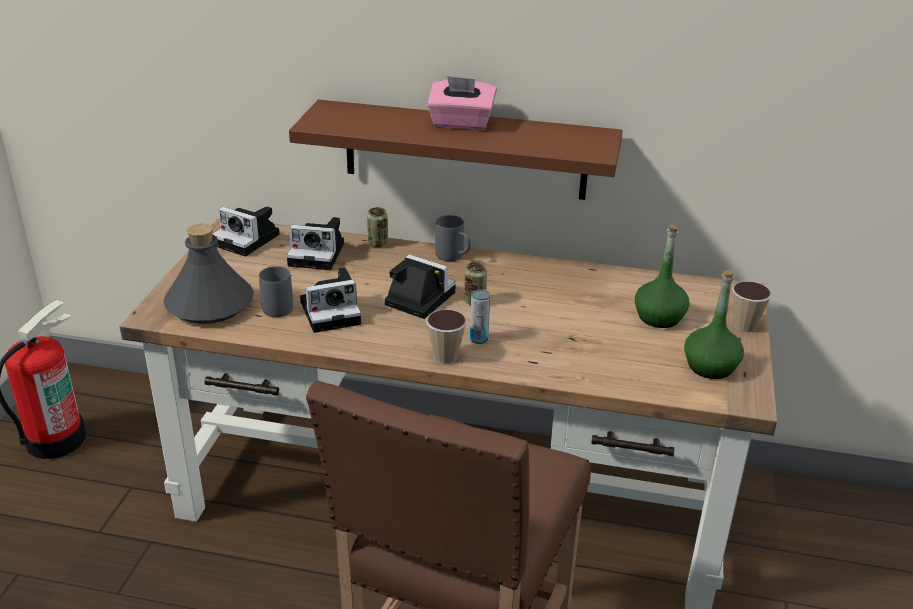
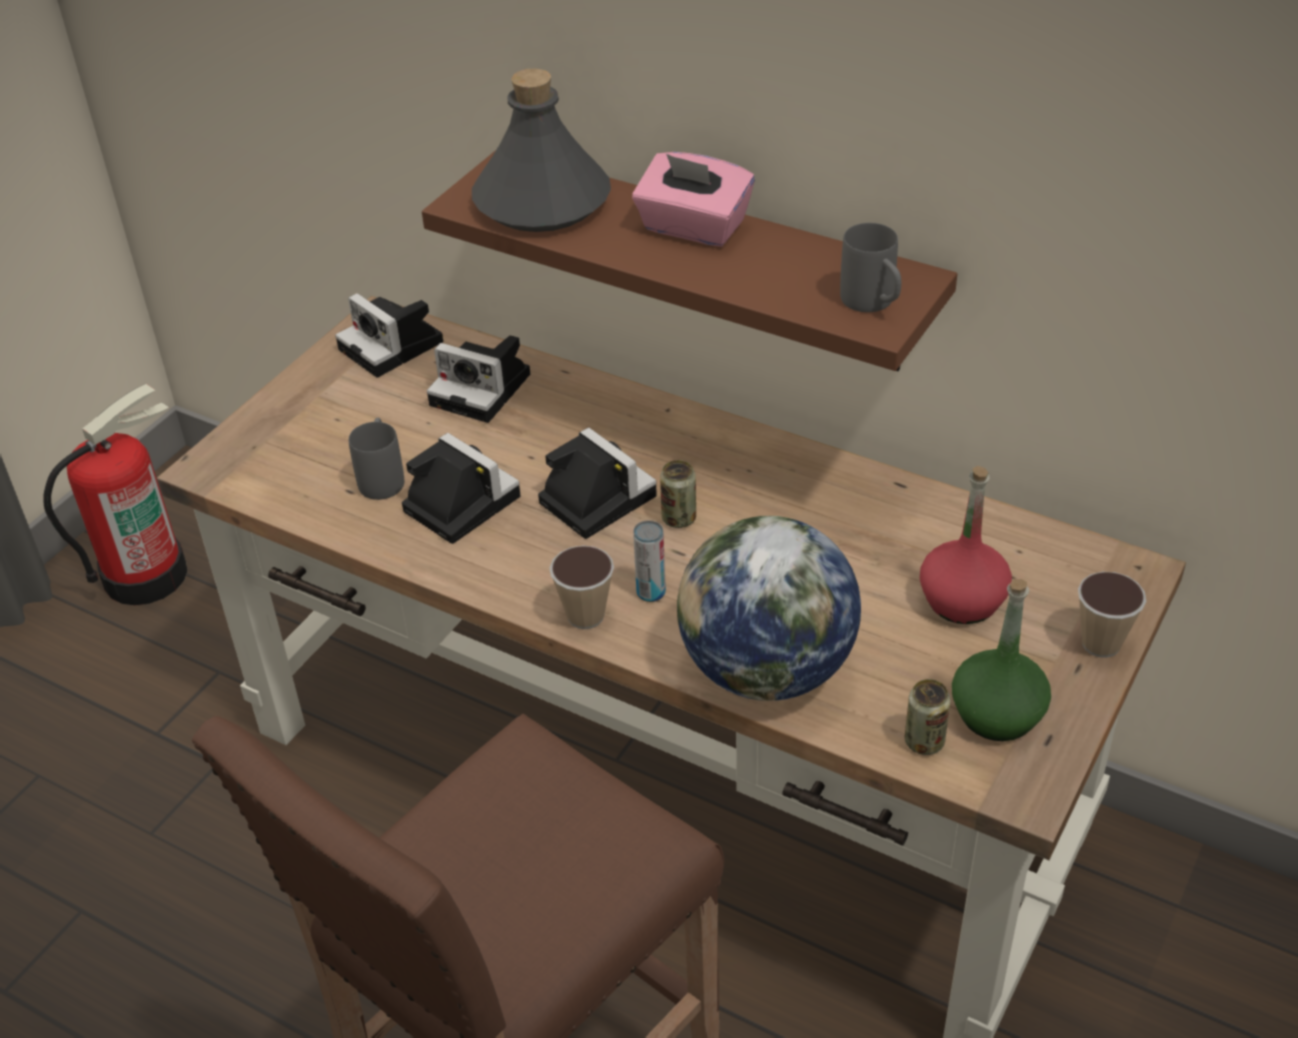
camera: 20 degrees right, 10 degrees up
grey bottle [163,224,254,324] -> grey bottle moved to [472,68,611,232]
camera [300,267,361,333] -> camera turned 135 degrees counterclockwise [402,433,520,544]
can [367,207,388,248] -> can moved to [905,679,951,755]
grey mug [435,215,471,261] -> grey mug moved to [840,223,901,312]
green bottle [635,225,690,328] -> red bottle [920,466,1012,624]
none -> globe [677,516,861,701]

